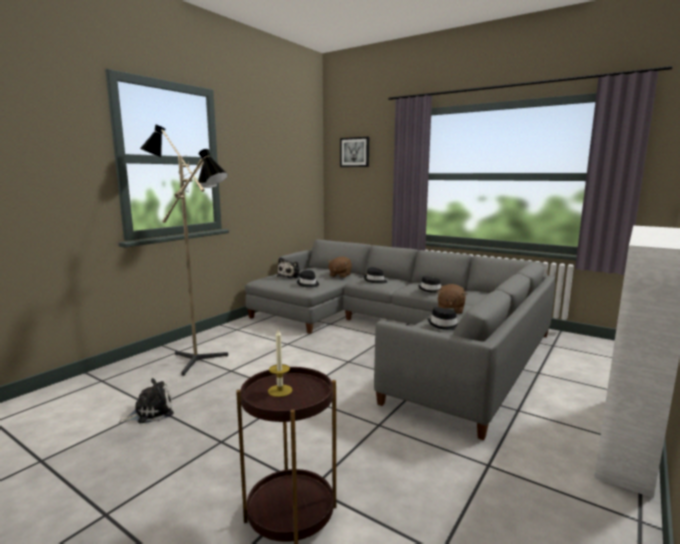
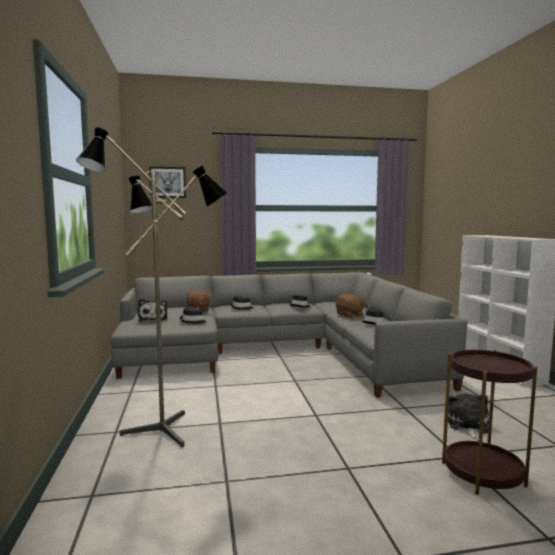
camera: 45 degrees left, 5 degrees down
plush toy [119,378,174,424] -> plush toy moved to [448,394,489,440]
candle [268,330,292,397] -> none

